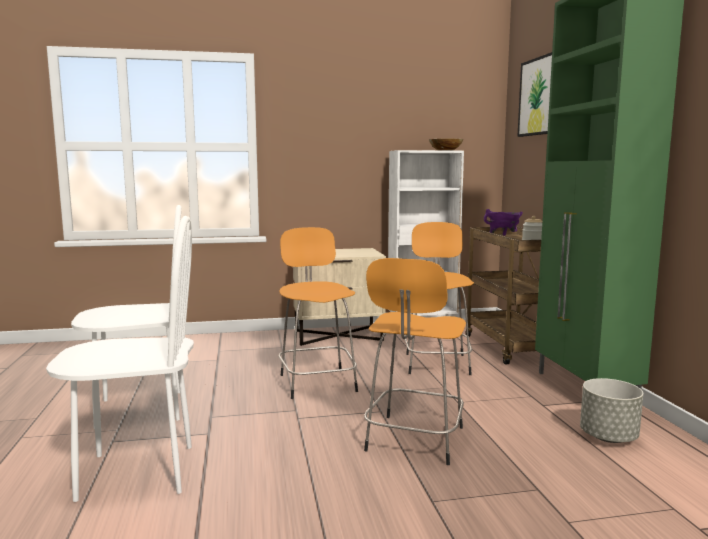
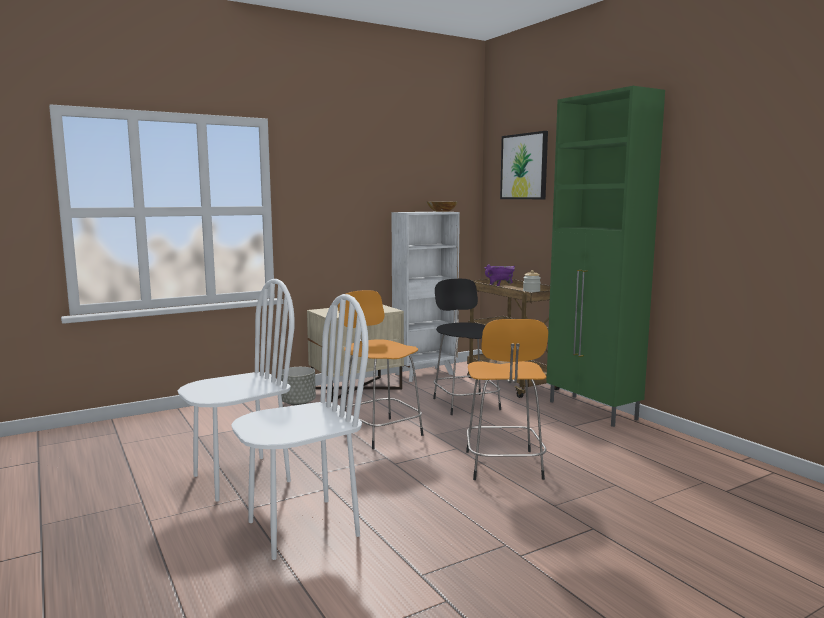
camera: 20 degrees left, 0 degrees up
orange stool [405,222,474,375] -> black stool [433,279,501,415]
grey planter [580,378,643,443] -> grey planter moved to [281,367,316,405]

